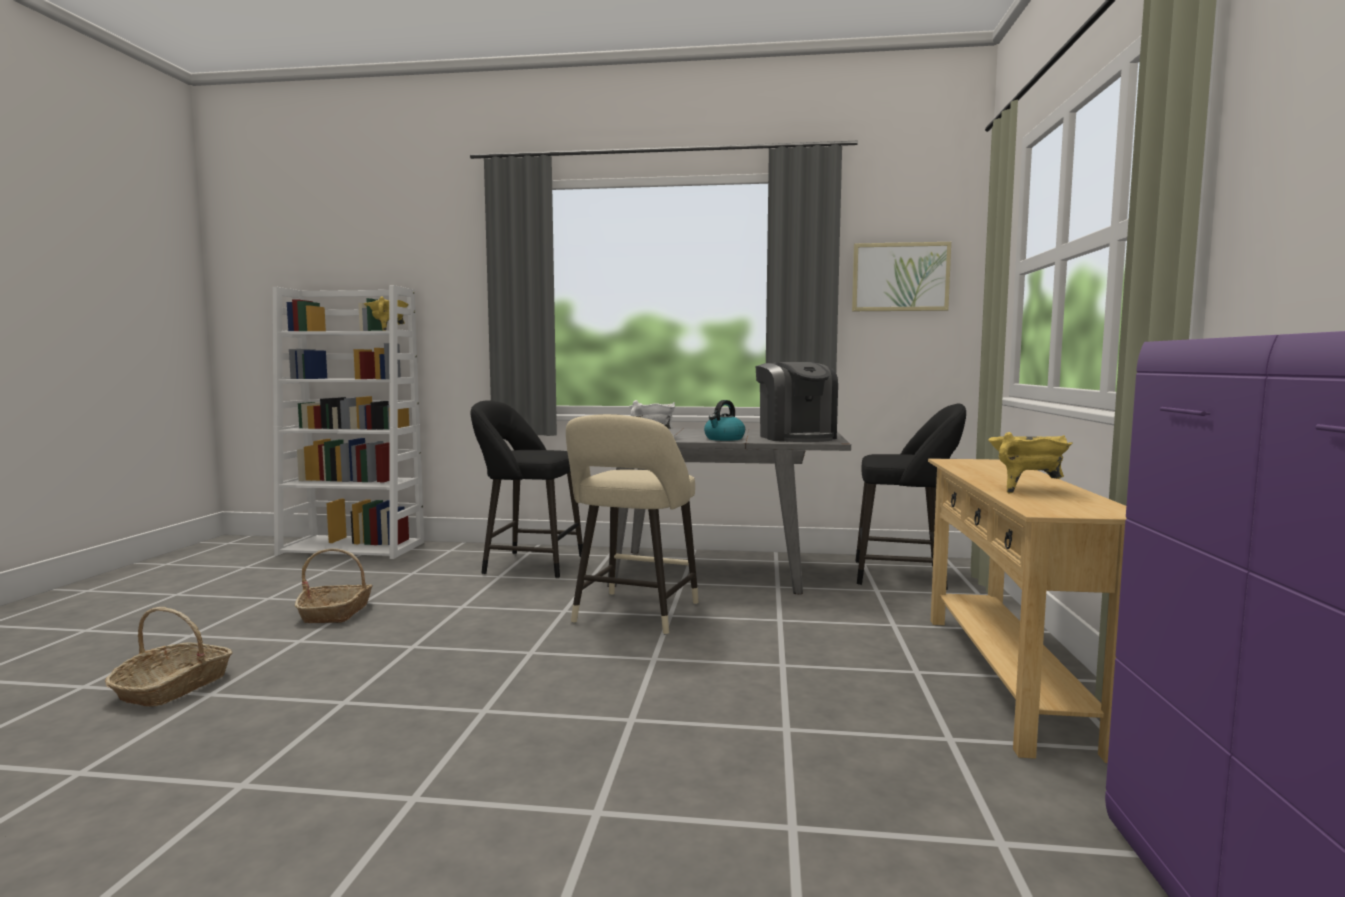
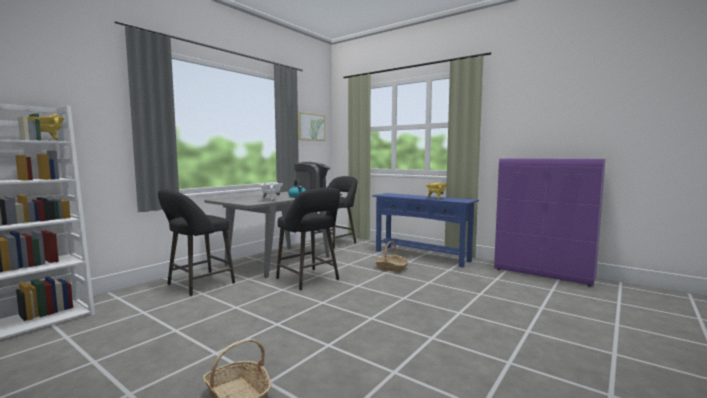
camera: 60 degrees left, 0 degrees up
basket [295,549,373,623] -> basket moved to [375,241,409,272]
beige stool [566,414,699,635] -> black stool [276,187,340,291]
beige console table [928,458,1127,763] -> blue console table [372,193,479,267]

